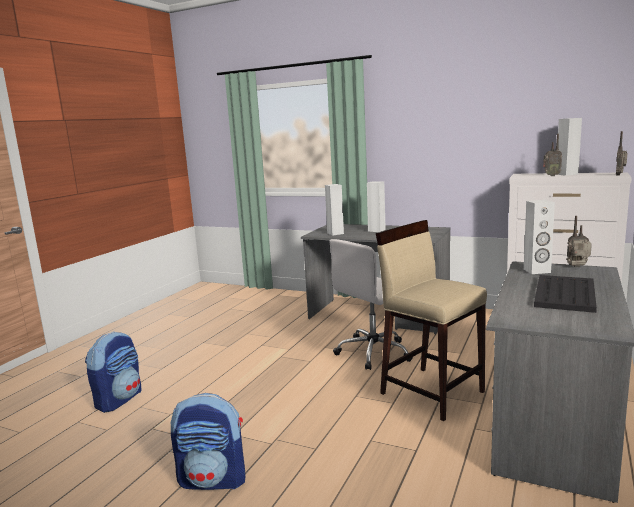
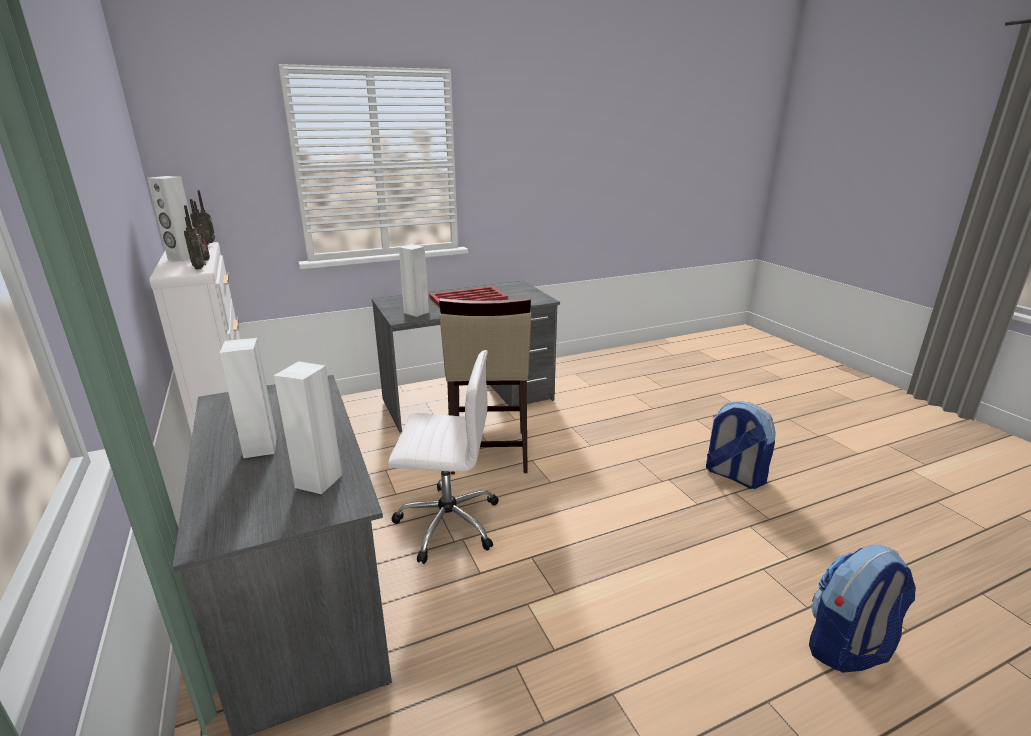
camera: 140 degrees left, 10 degrees up
black tray [534,275,597,313] -> red tray [429,286,508,307]
radio [566,216,592,267] -> radio moved to [184,205,207,270]

